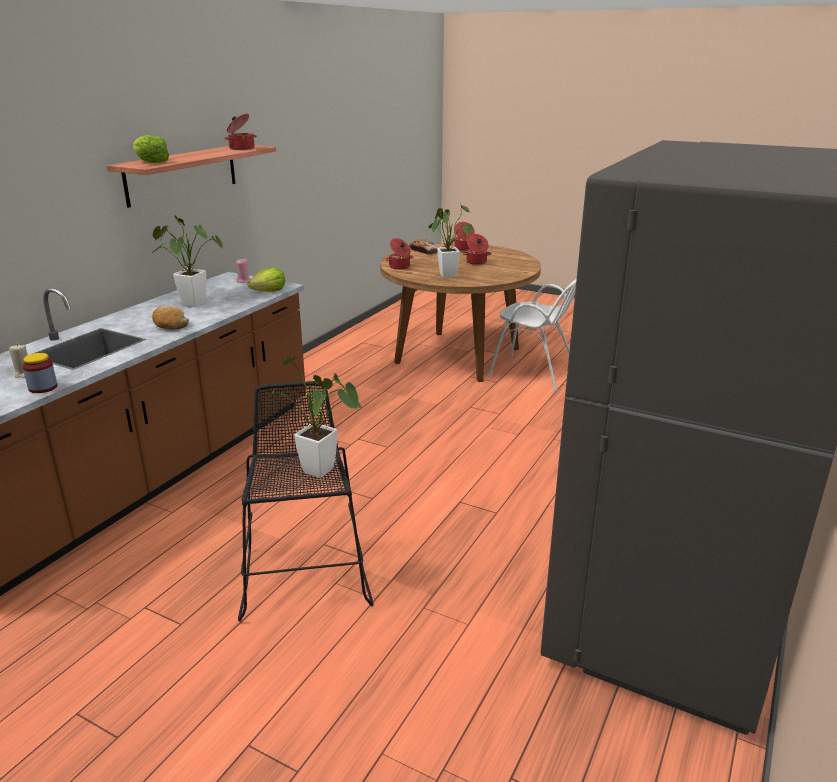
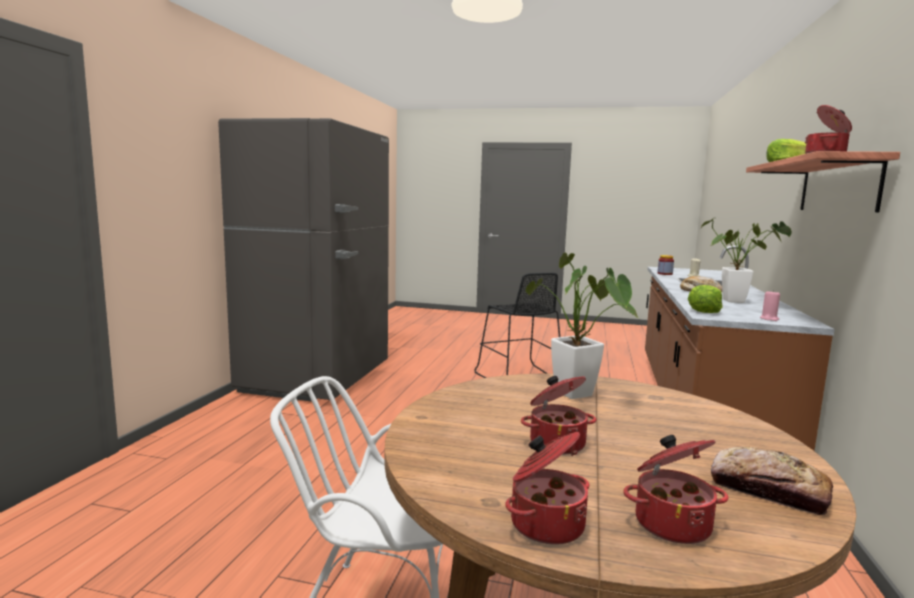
camera: 165 degrees right, 15 degrees down
potted plant [264,356,363,478] -> none
cooking pot [385,238,414,270] -> cooking pot moved to [505,432,590,545]

